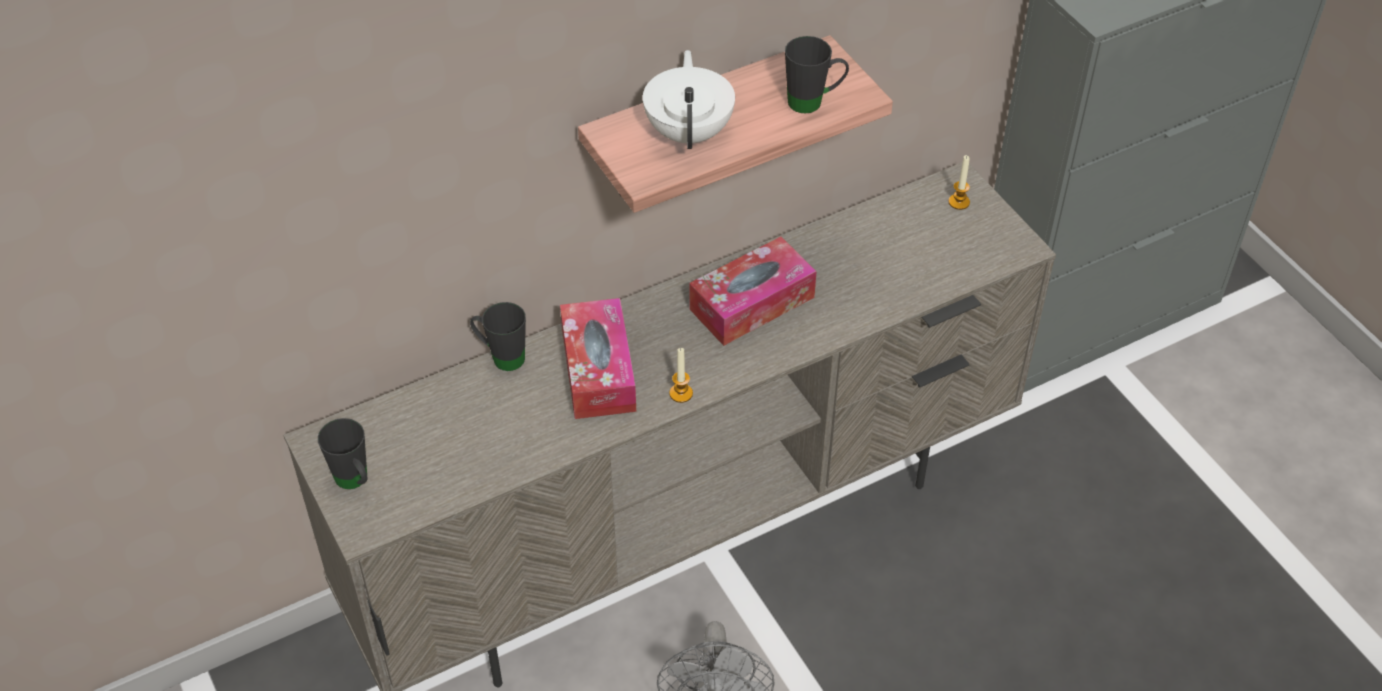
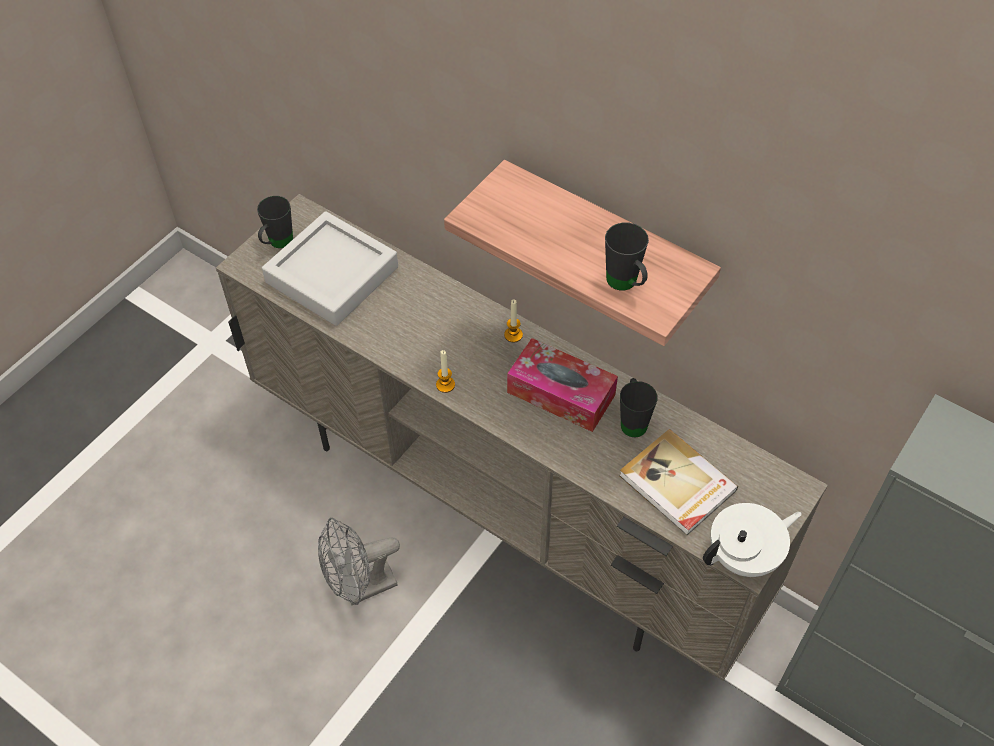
camera: 65 degrees right, 5 degrees up
black mug [470,302,526,371] -> black mug moved to [620,378,658,437]
tissue box [560,298,636,419] -> none
white teapot [643,50,735,149] -> white teapot moved to [703,503,802,577]
candle [949,155,970,210] -> candle moved to [504,299,523,342]
none -> grey tray [262,211,398,326]
none -> book [619,429,738,535]

